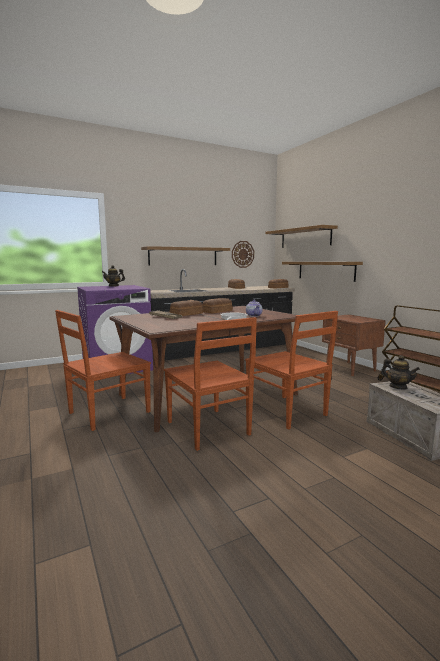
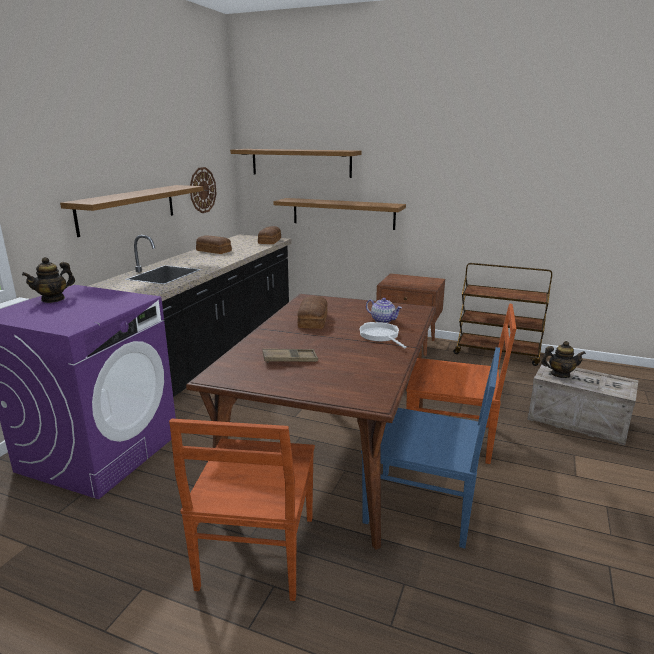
camera: 40 degrees left, 10 degrees up
brown chair [164,317,257,451] -> blue chair [361,347,500,548]
bread [170,300,203,316] -> none

